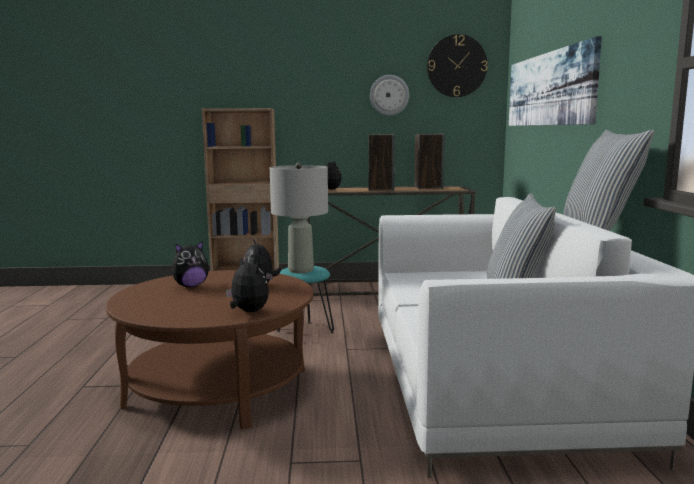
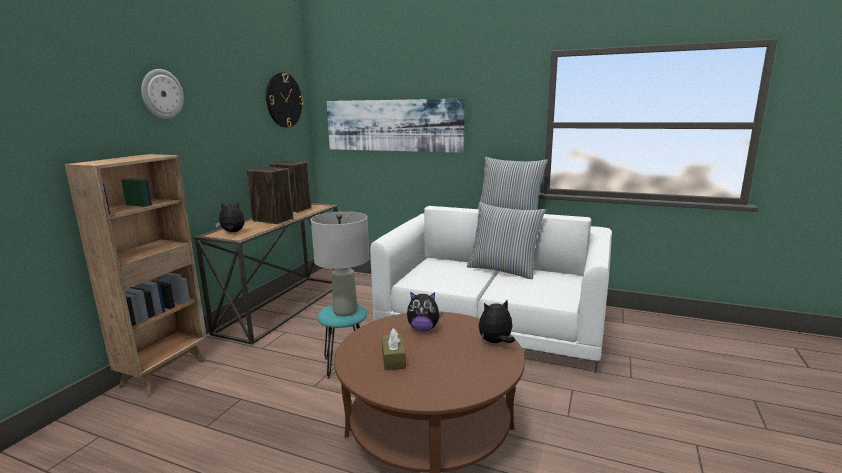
camera: 65 degrees left, 5 degrees up
plush toy [172,240,209,287] -> brown tissue box [382,328,406,370]
wall clock [370,75,409,116] -> wall clock moved to [141,69,184,119]

